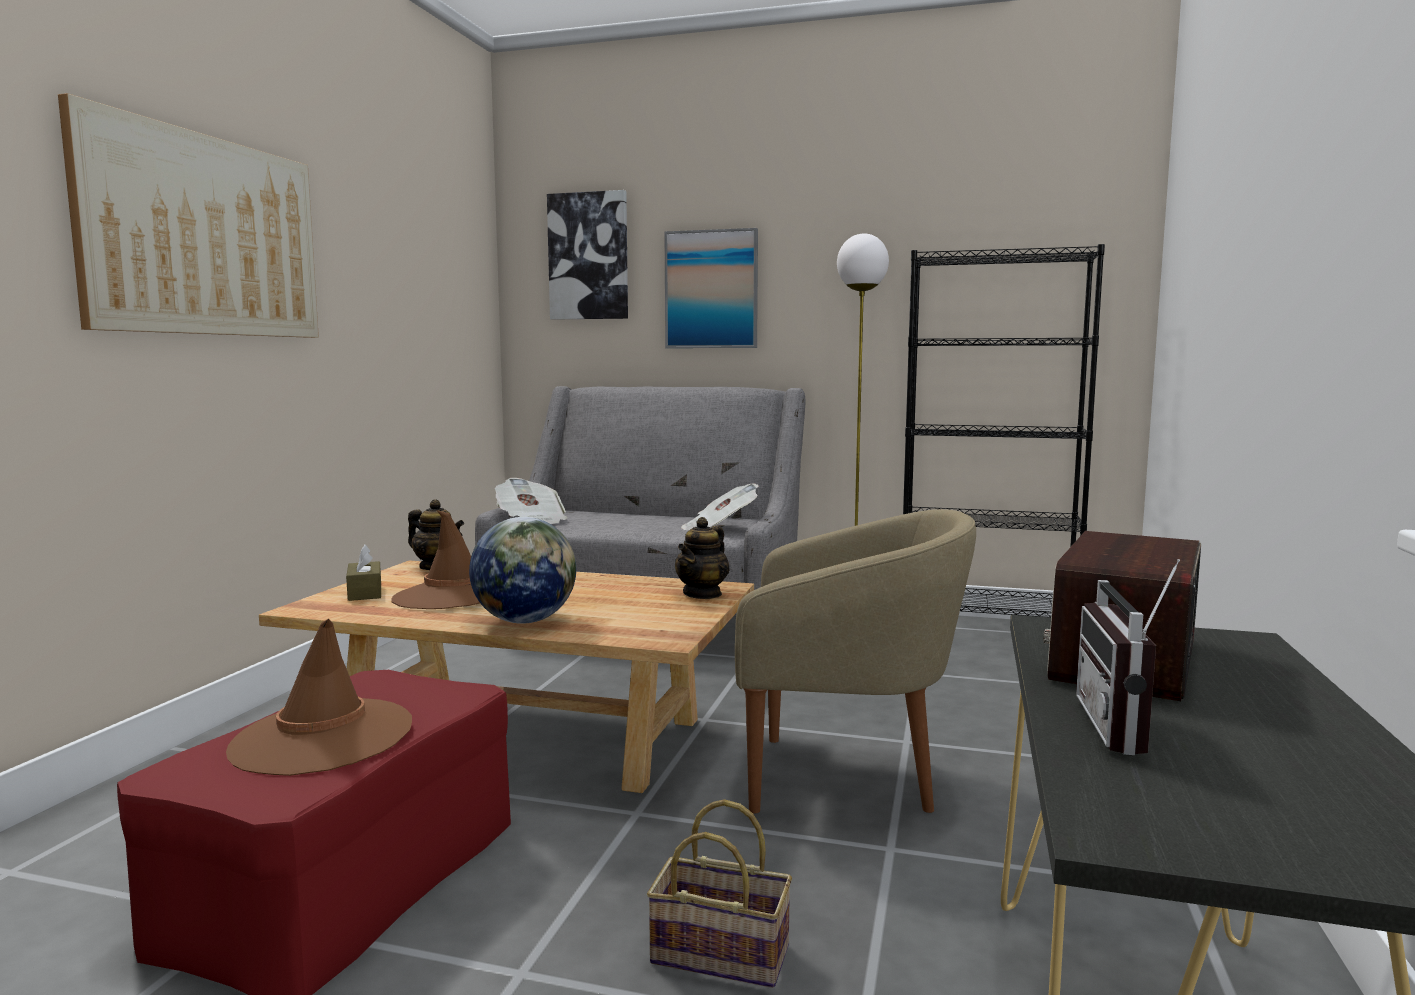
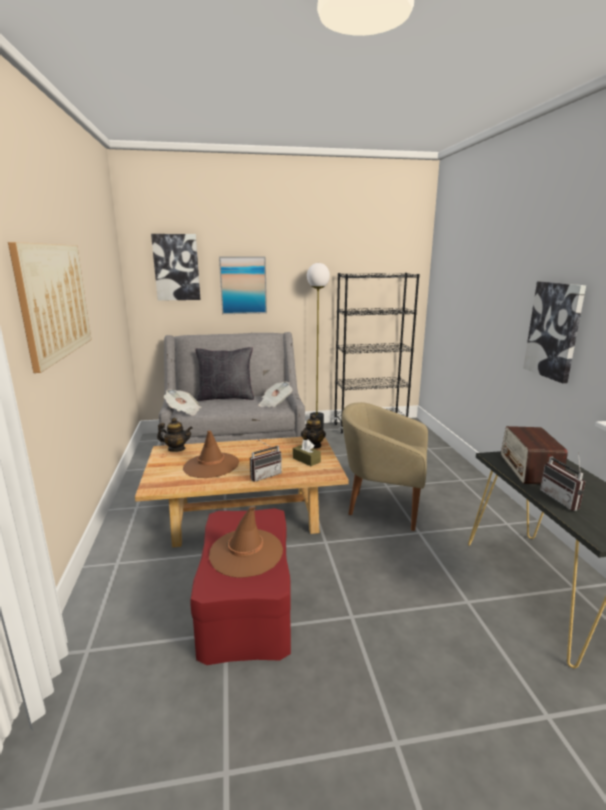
camera: 25 degrees left, 10 degrees up
brown tissue box [346,544,381,601] -> brown tissue box moved to [293,439,321,466]
globe [469,517,576,624] -> radio [250,439,282,482]
basket [647,799,792,988] -> none
beige armchair [735,509,976,813] -> beige armchair turned 150 degrees counterclockwise [342,402,428,531]
none -> black pillow [195,347,254,401]
none -> picture [523,281,586,383]

